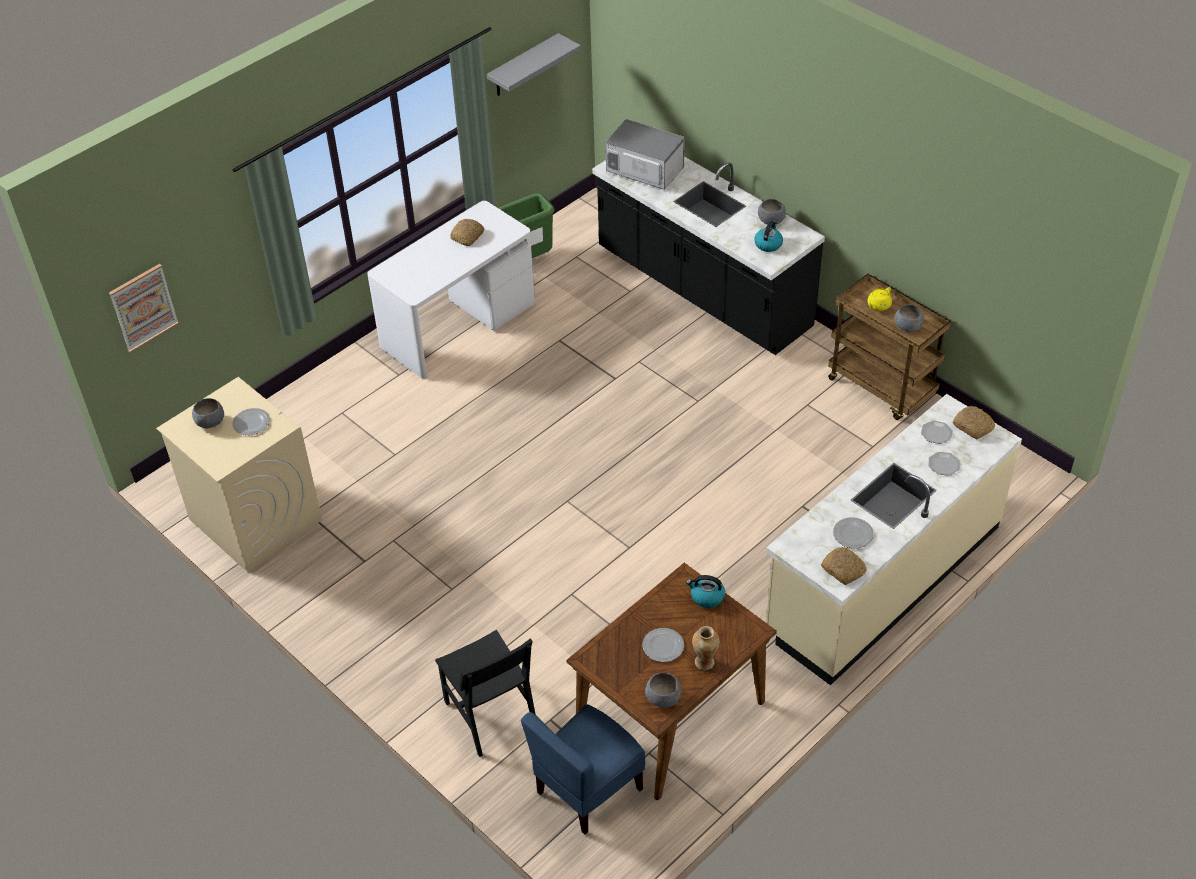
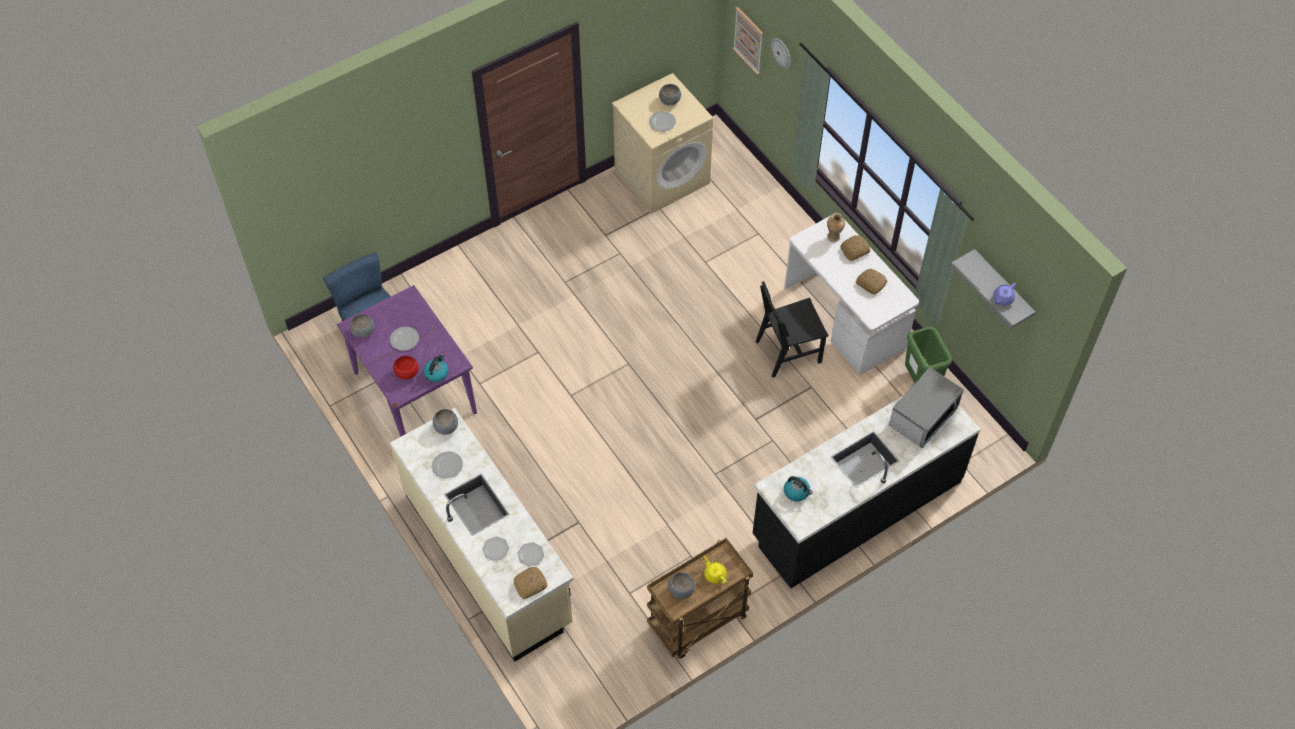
camera: 100 degrees right, 10 degrees up
black chair [435,629,536,757] -> black chair moved to [756,281,829,378]
brown dining table [567,563,777,800] -> purple dining table [337,285,477,437]
vase [692,626,720,670] -> vase moved to [827,213,845,242]
grey bowl [758,199,786,224] -> grey bowl moved to [433,409,458,435]
bread [821,547,867,585] -> bread moved to [840,235,870,261]
none -> red bowl [393,356,419,379]
none -> wall clock [771,38,791,69]
none -> purple teapot [993,283,1016,306]

